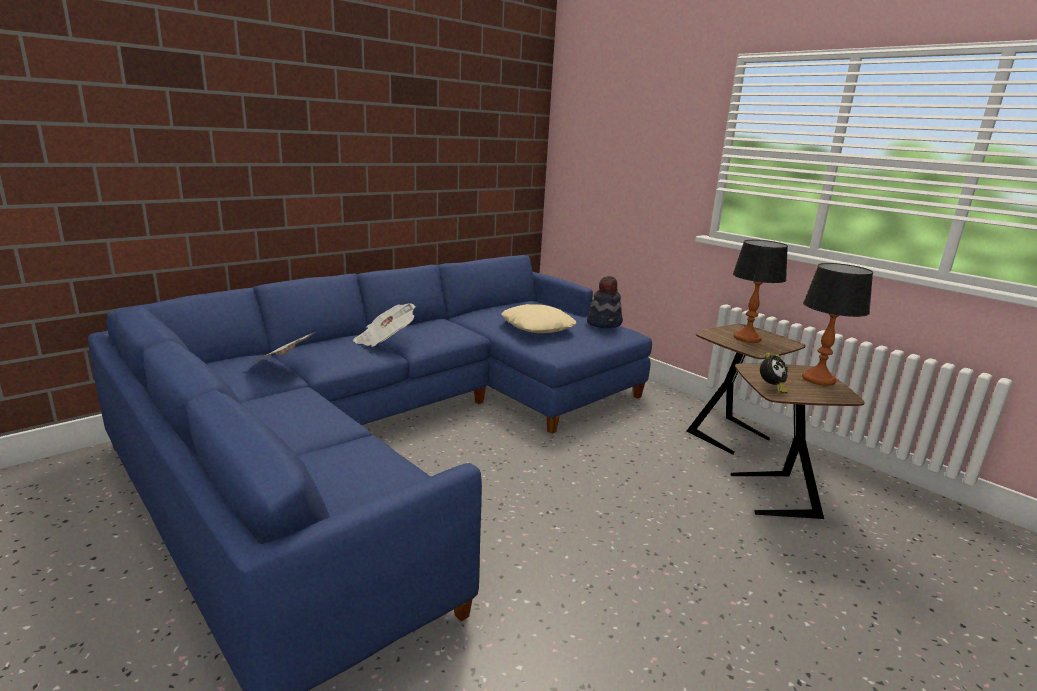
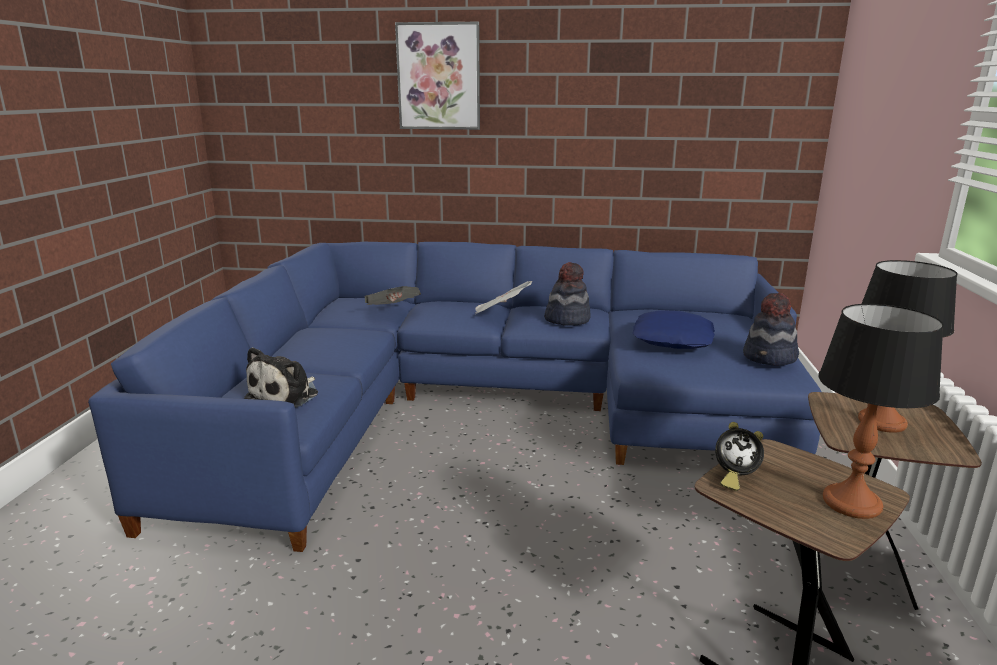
camera: 50 degrees right, 0 degrees up
beige pillow [502,304,576,333] -> blue pillow [632,310,715,349]
none -> plush toy [244,347,318,407]
none -> picture [395,22,480,130]
none -> hat [544,262,591,326]

